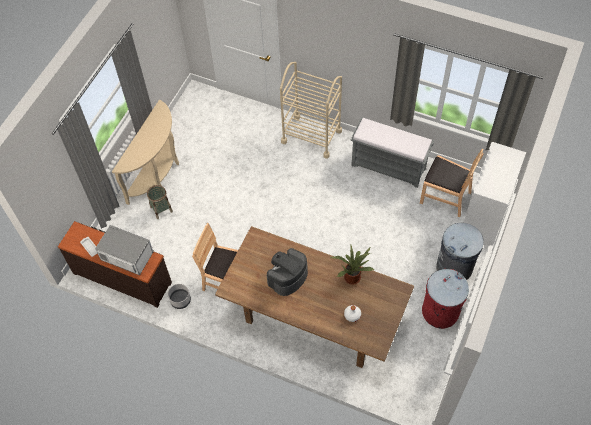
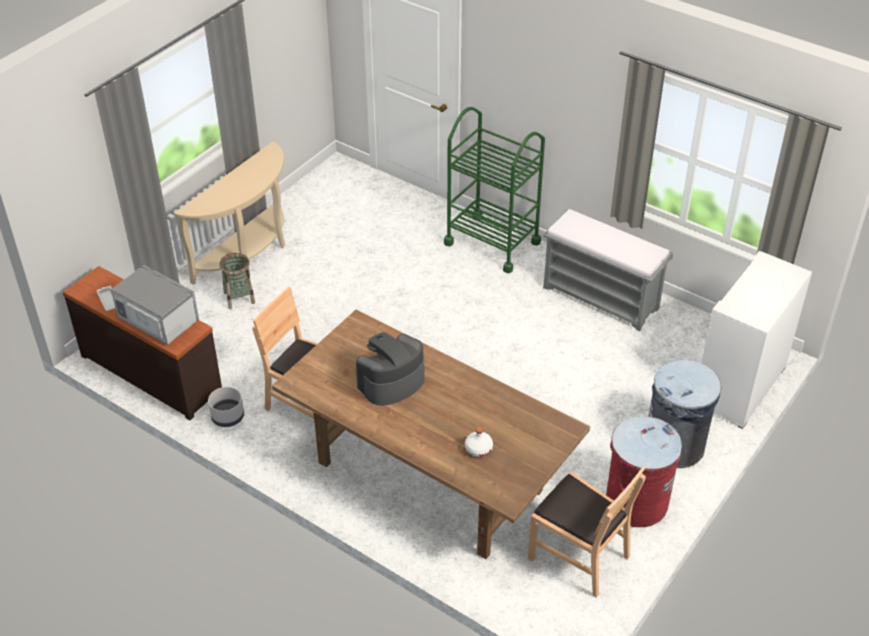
camera: 10 degrees right, 15 degrees down
beige cart [280,62,342,159] -> green cart [444,107,545,273]
potted plant [330,245,374,285] -> none
brown chair [420,149,484,217] -> brown chair moved to [528,466,646,598]

